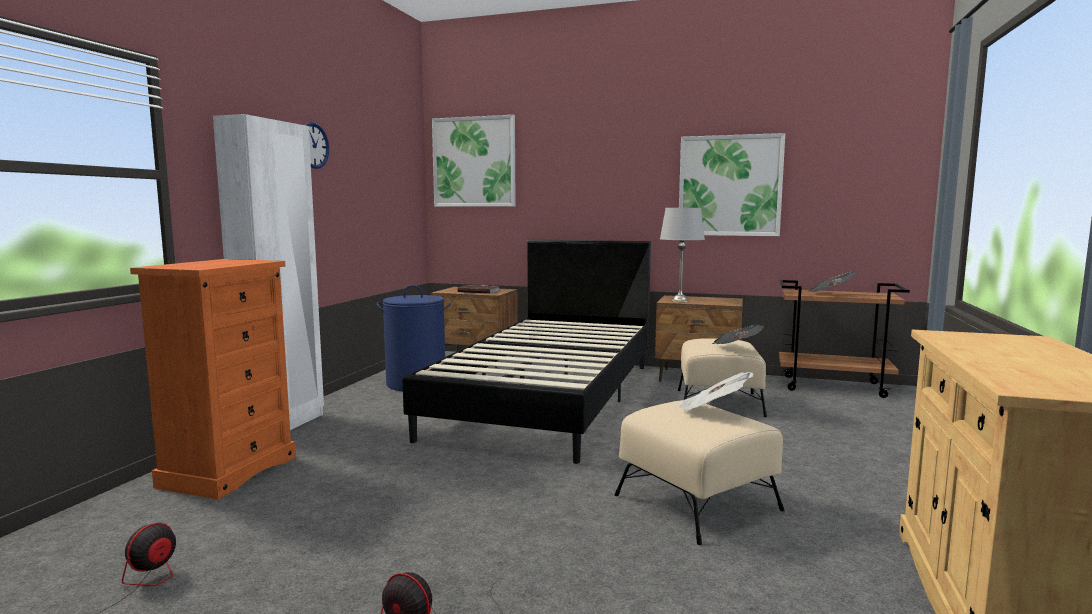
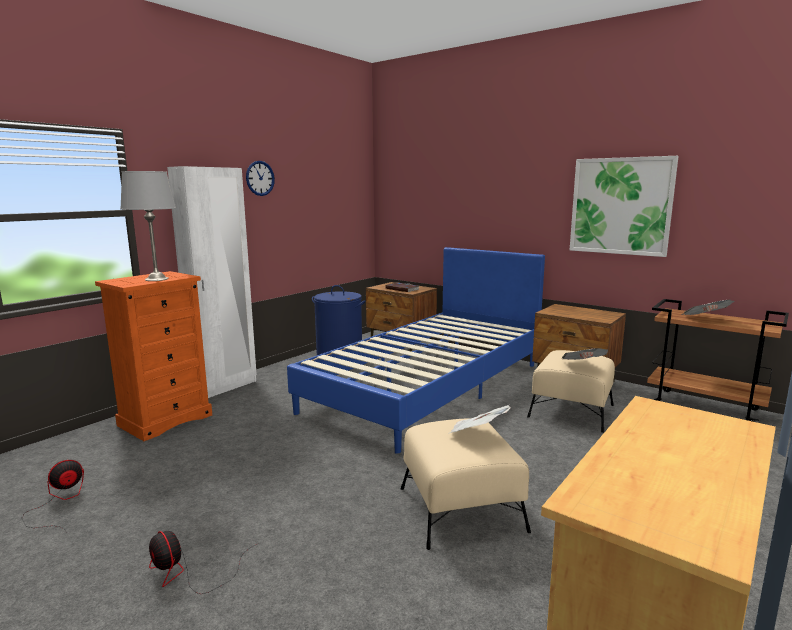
camera: 20 degrees right, 5 degrees up
black bed [402,239,651,464] -> blue bed [287,247,545,454]
picture [432,115,516,207] -> none
grey table lamp [660,208,705,302] -> grey table lamp moved to [120,171,176,281]

